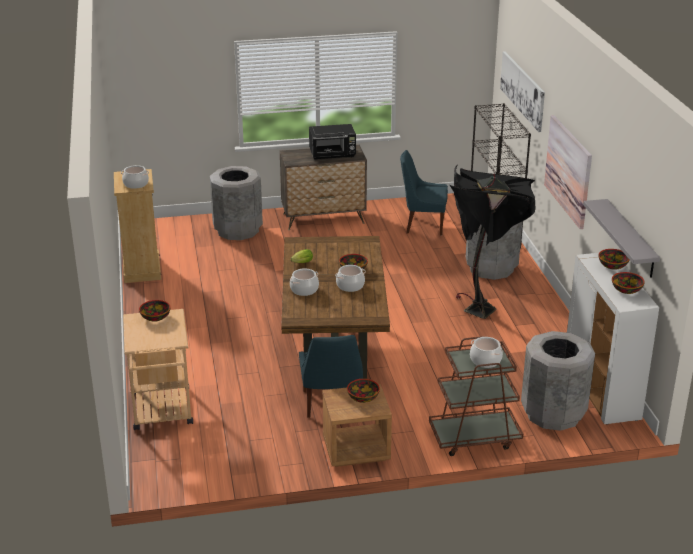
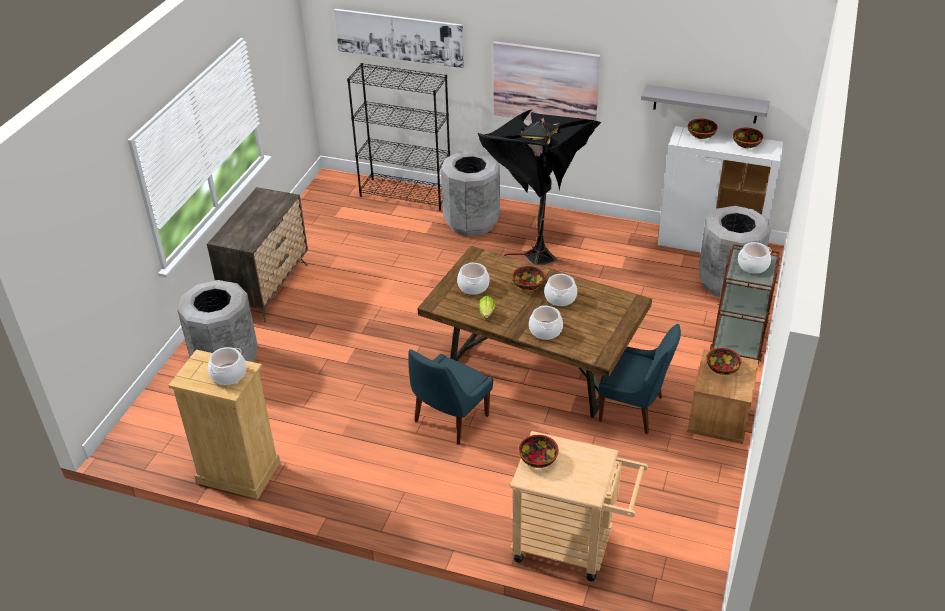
camera: 60 degrees left, 10 degrees up
black microwave [309,124,356,160] -> none
blue chair [400,150,448,236] -> blue chair moved to [408,349,493,445]
none -> cooking pot [457,263,490,295]

